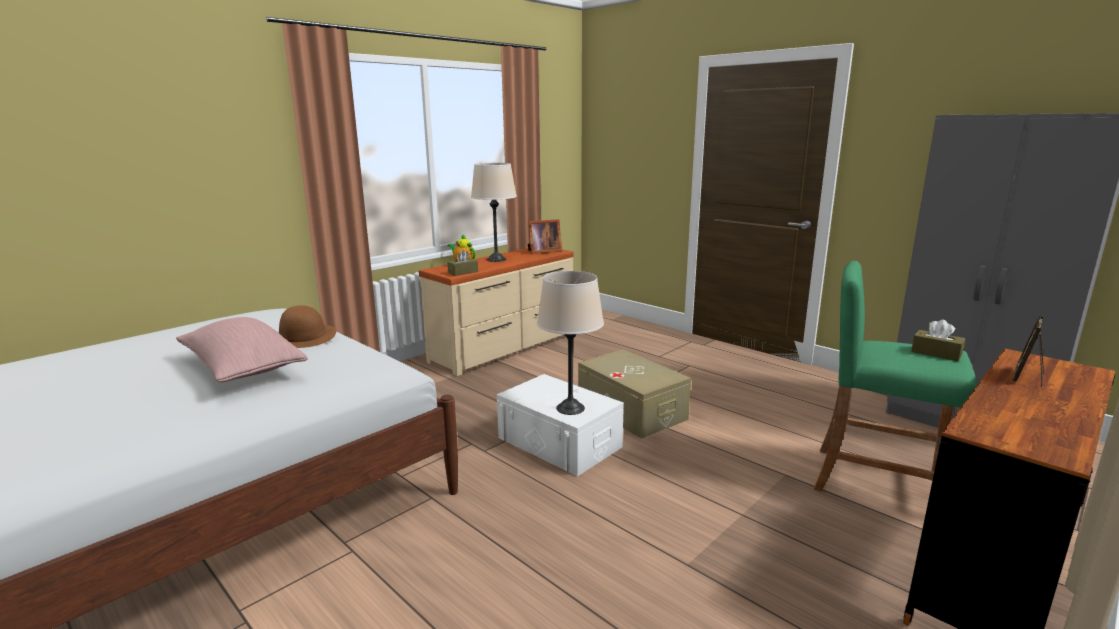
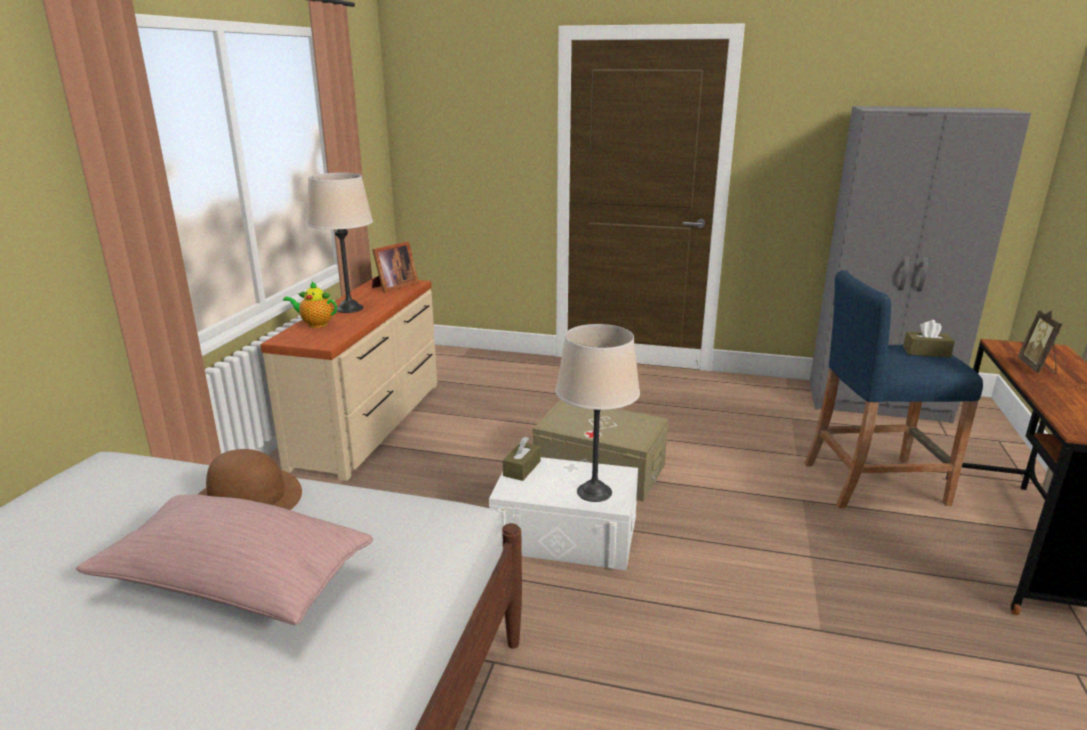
camera: 30 degrees left, 5 degrees up
brown tissue box [447,250,478,276] -> brown tissue box moved to [503,437,541,481]
green stool [814,261,978,491] -> blue stool [804,270,983,508]

